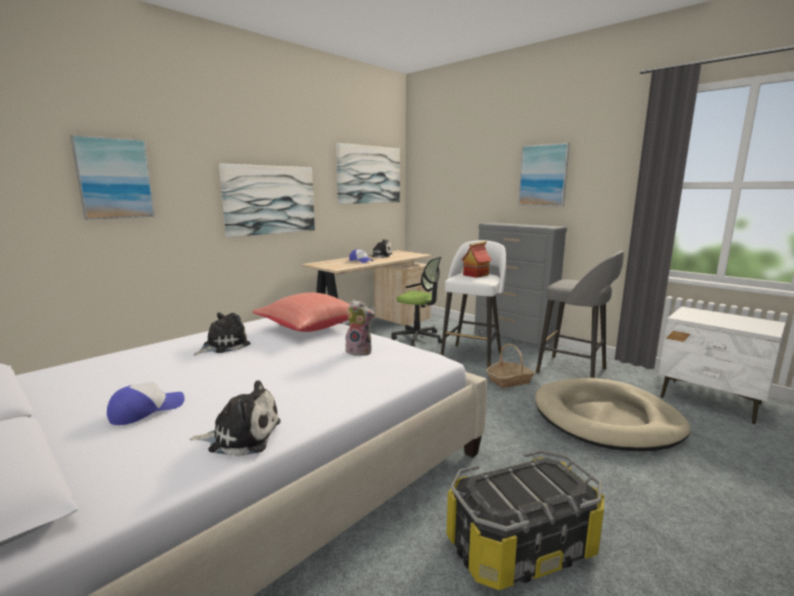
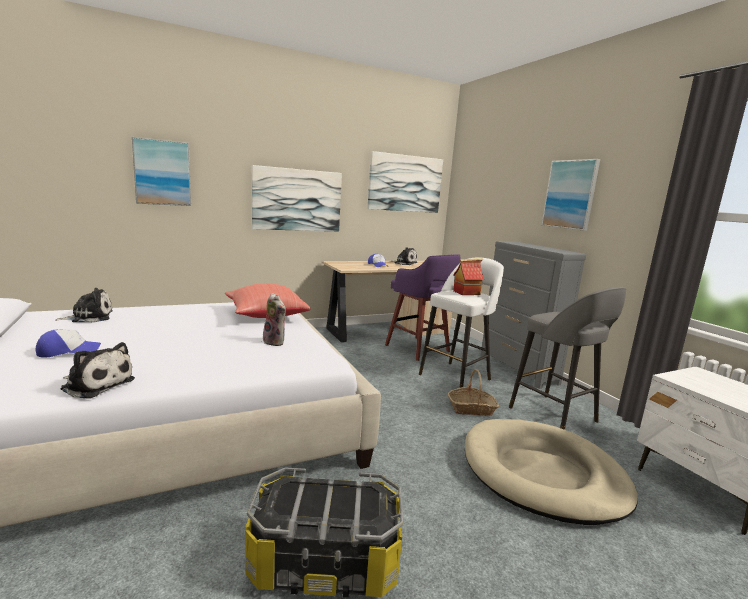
camera: 20 degrees right, 0 degrees up
plush toy [194,313,251,355] -> plush toy moved to [55,288,113,323]
office chair [391,257,442,347] -> purple stool [385,254,460,361]

